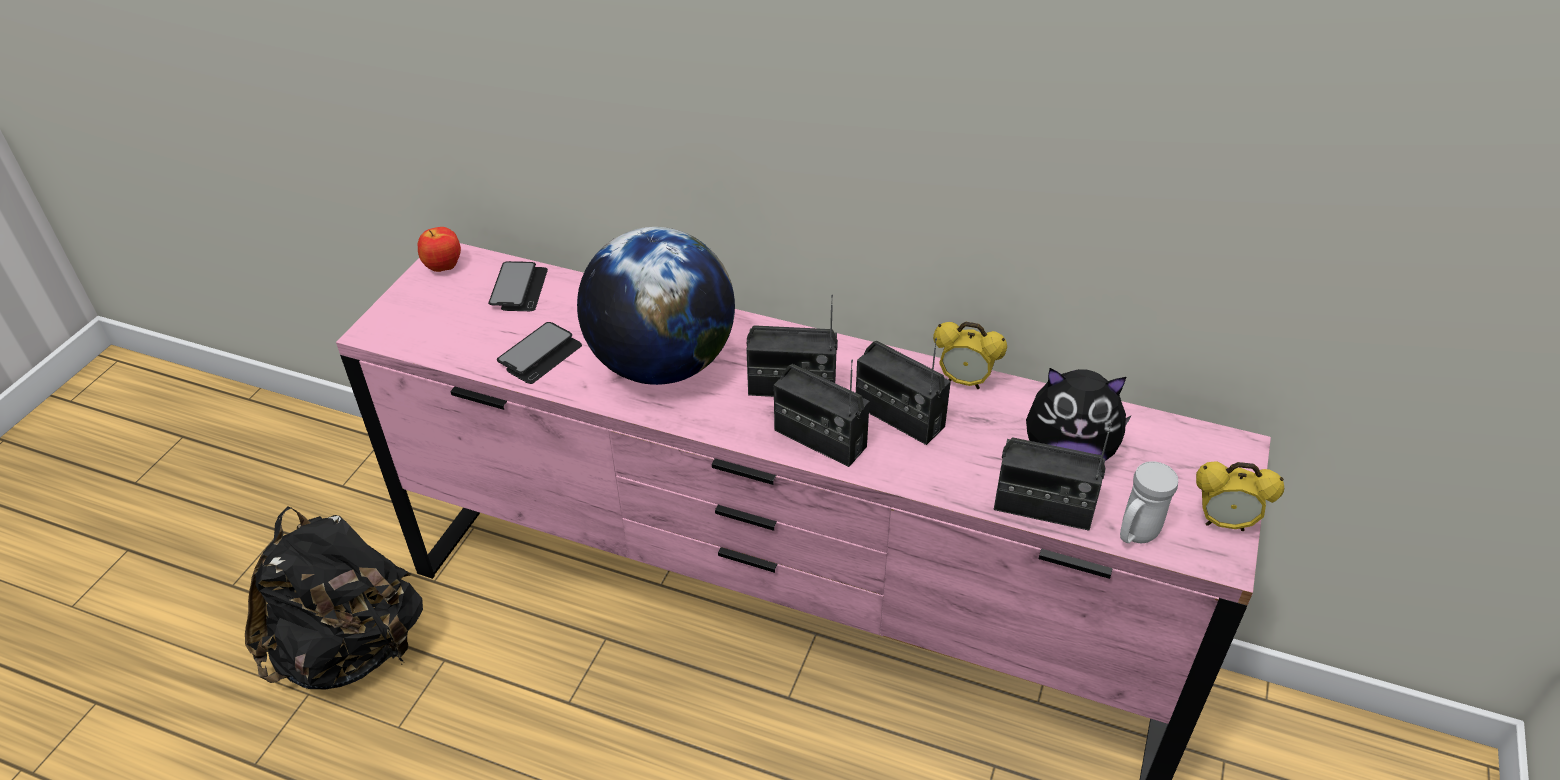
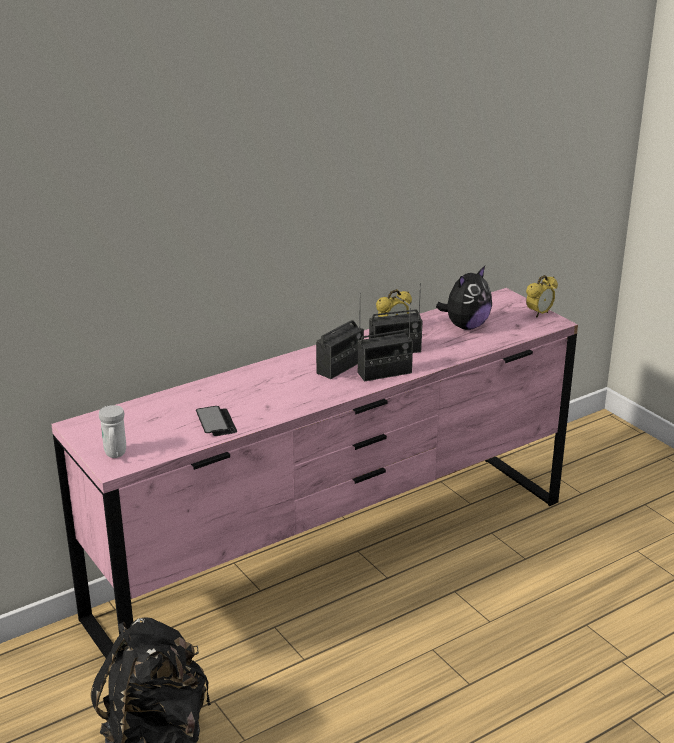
camera: 55 degrees left, 15 degrees down
apple [418,227,461,272] -> none
phone [488,261,548,311] -> none
globe [577,227,735,385] -> none
radio [994,423,1112,531] -> none
white mug [1120,461,1178,543] -> white mug moved to [99,405,126,458]

